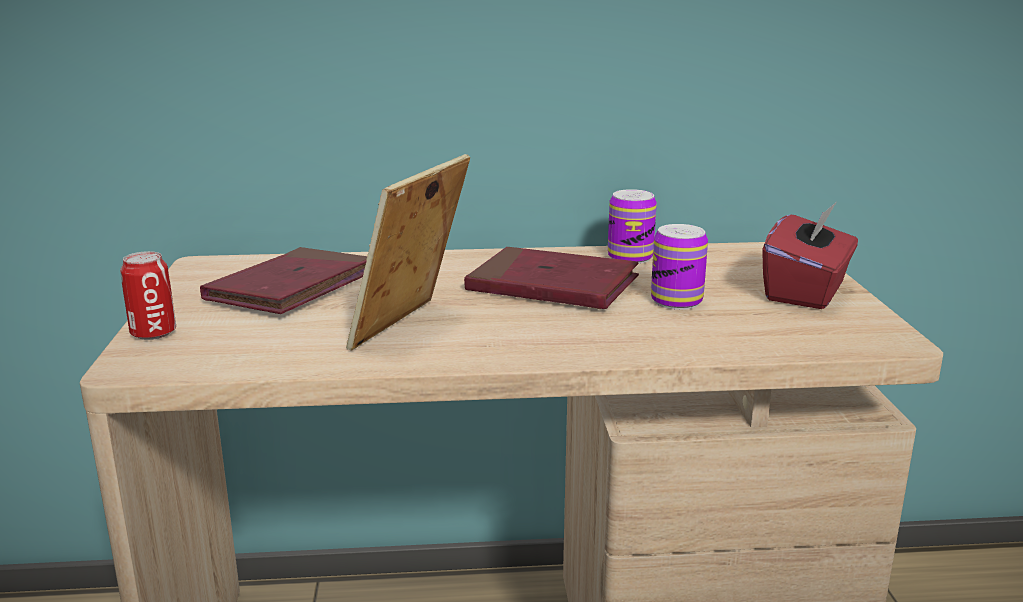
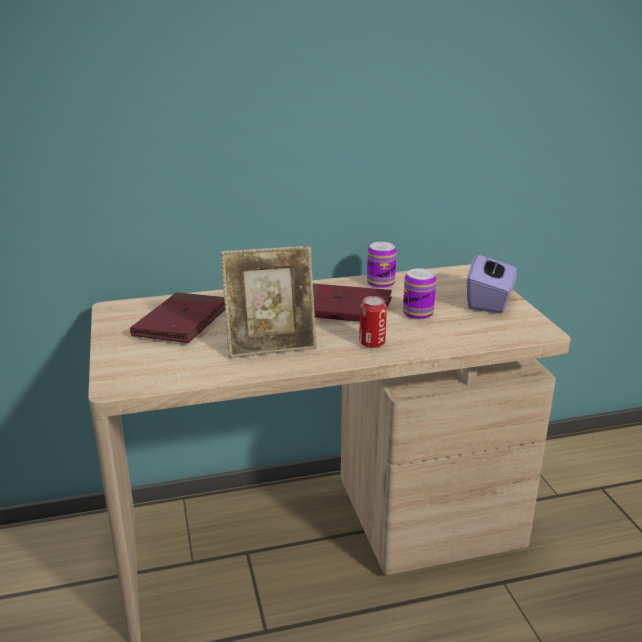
camera: 10 degrees left, 5 degrees up
can [120,251,176,340] -> can moved to [359,296,387,348]
picture frame [346,154,470,351] -> picture frame turned 120 degrees counterclockwise [221,246,317,358]
red tissue box [762,202,858,309] -> purple tissue box [467,251,517,314]

